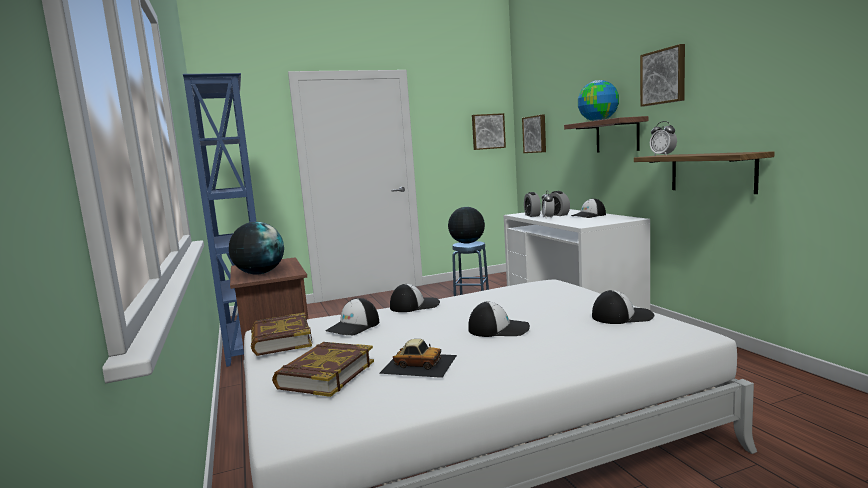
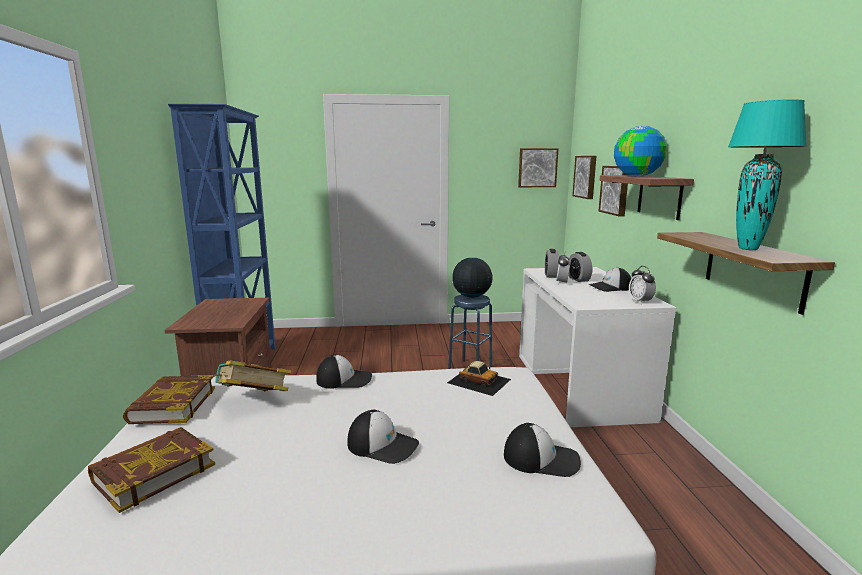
camera: 15 degrees right, 5 degrees up
globe [229,222,284,274] -> none
cap [326,298,379,335] -> book [210,361,291,391]
toy car [379,339,457,378] -> toy car moved to [447,361,511,396]
picture [640,44,685,107] -> picture moved to [599,166,628,217]
alarm clock [650,121,677,156] -> alarm clock moved to [629,266,656,304]
none -> turquoise table lamp [728,99,807,250]

